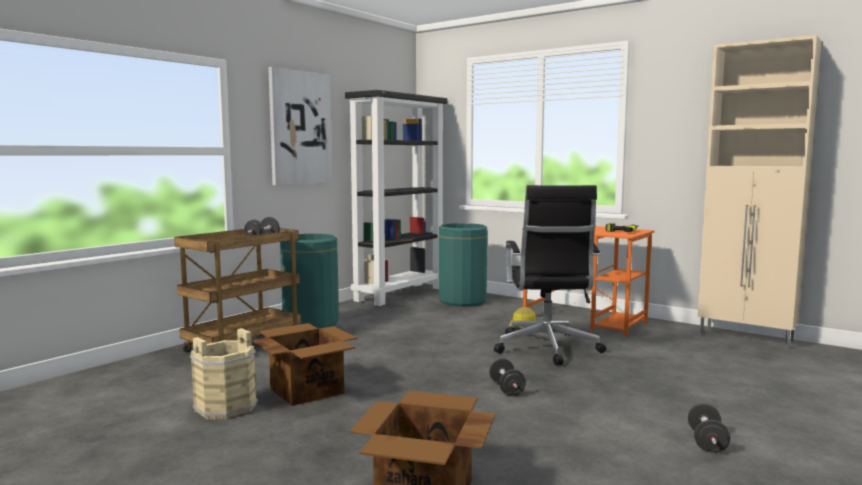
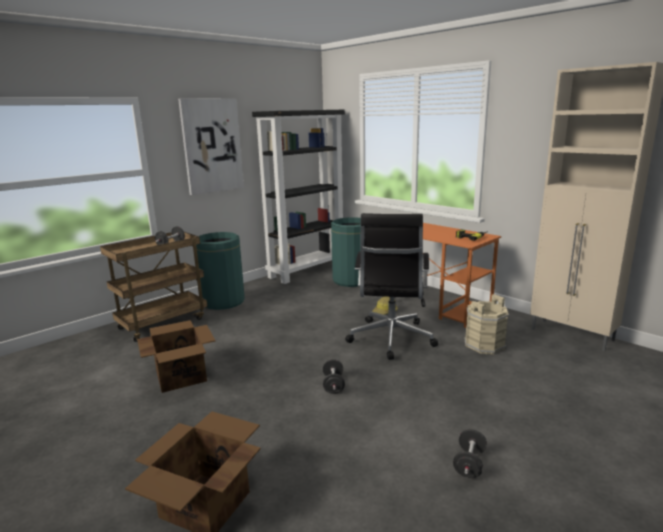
camera: 10 degrees right, 10 degrees up
beige bucket [190,328,258,420] -> beige bucket moved to [464,294,509,355]

